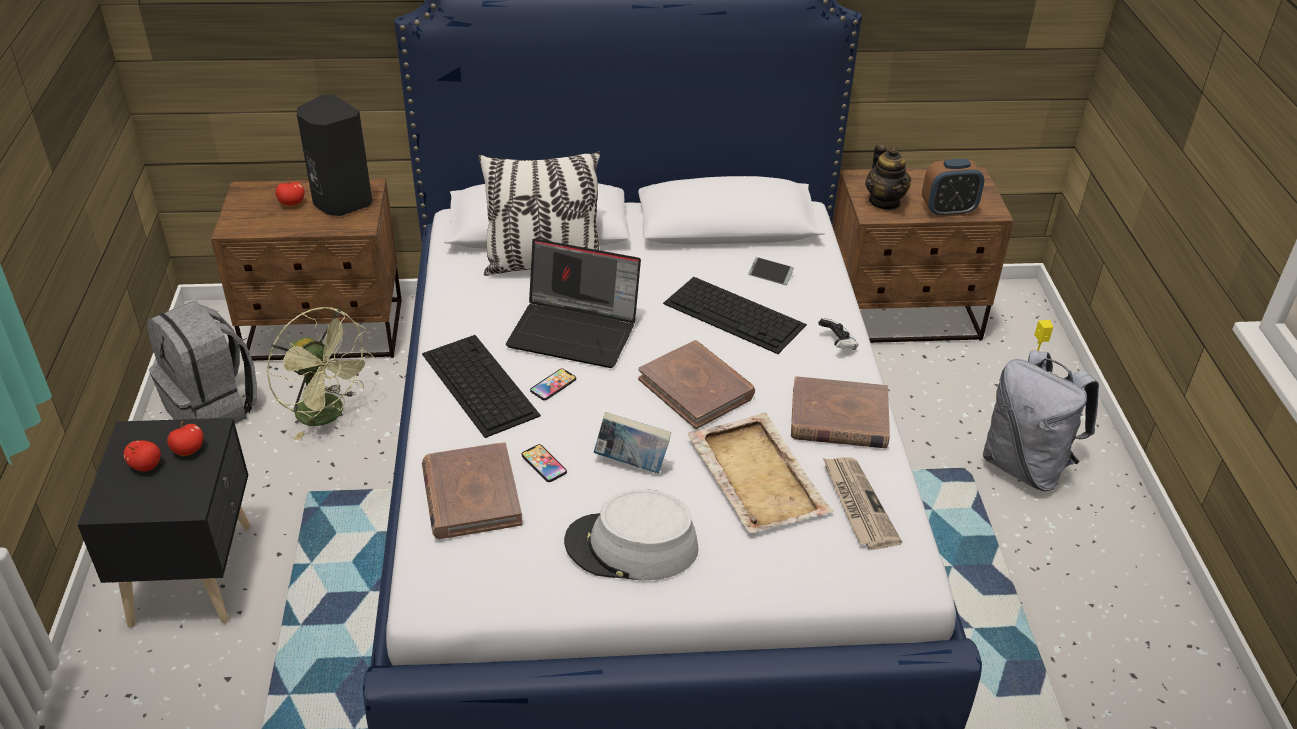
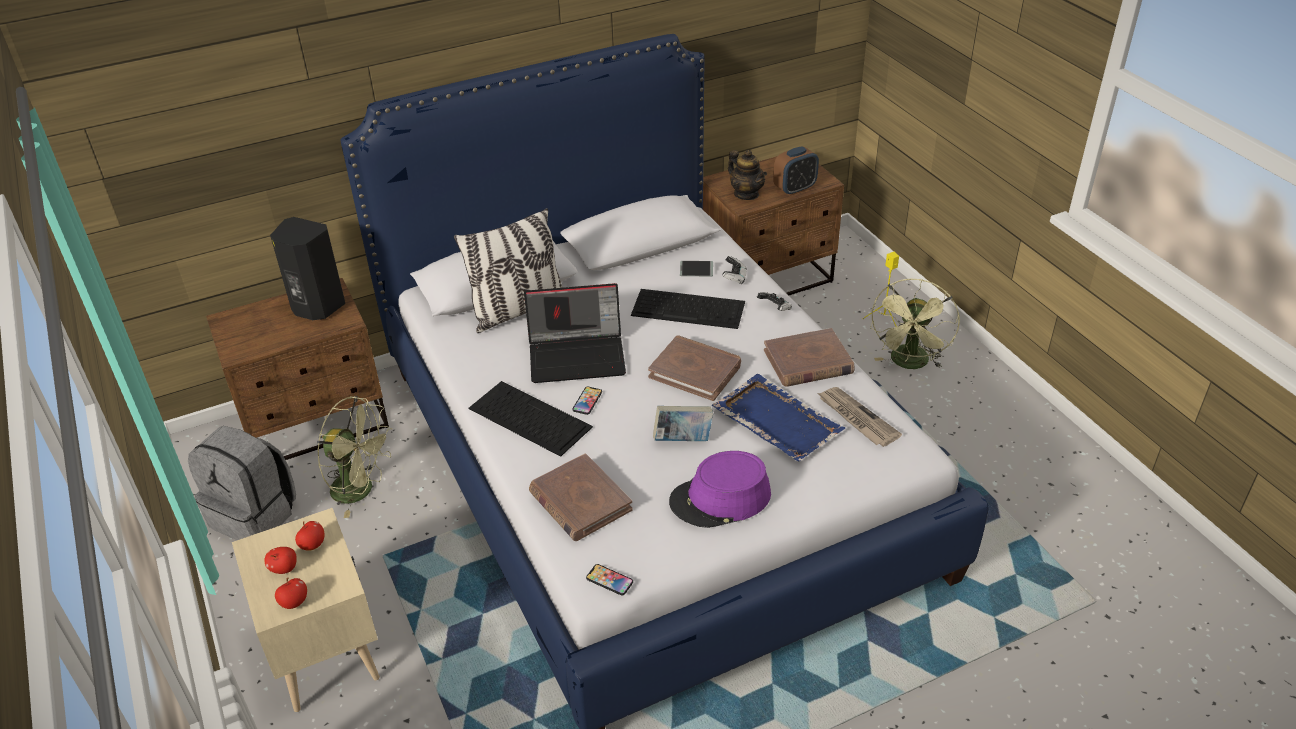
camera: 20 degrees left, 0 degrees up
black nightstand [77,418,251,627] -> beige nightstand [232,508,380,712]
apple [276,178,305,206] -> apple moved to [275,577,307,609]
phone [522,444,567,482] -> phone moved to [586,564,633,595]
grey hat [564,489,699,581] -> purple hat [669,451,771,528]
beige tray [687,413,834,533] -> blue tray [712,374,845,462]
grey backpack [983,350,1099,491] -> green fan [870,279,960,369]
none -> game controller [722,256,747,285]

